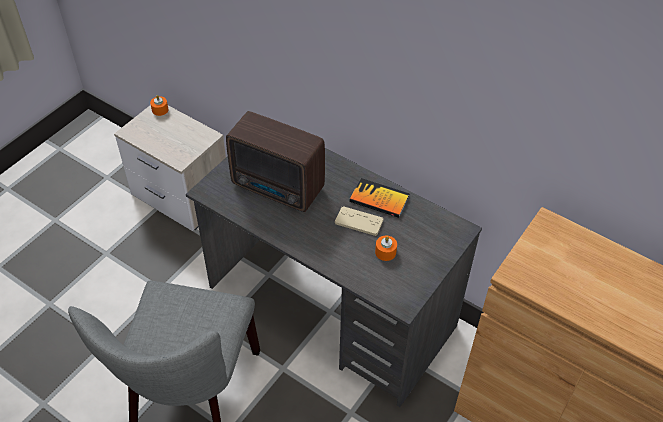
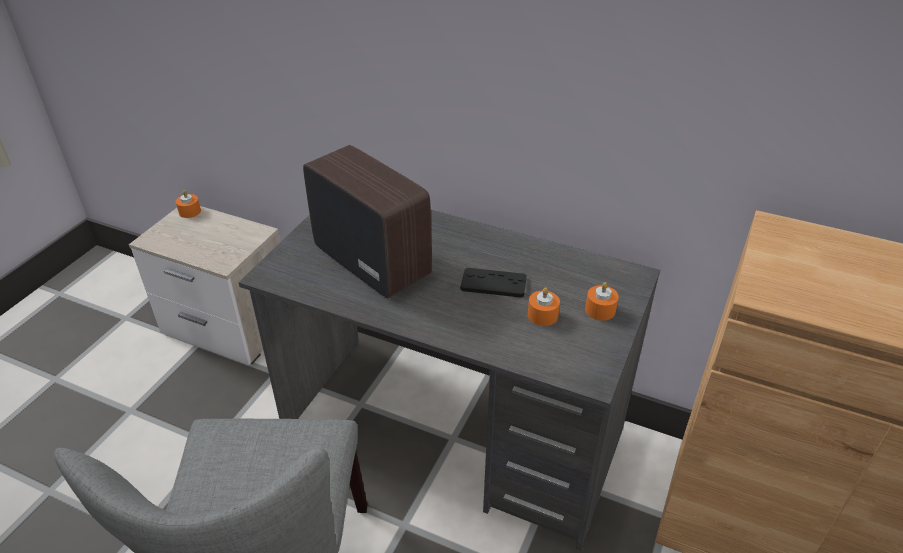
camera: 10 degrees left, 10 degrees down
radio [226,111,325,212] -> radio turned 150 degrees counterclockwise [303,145,432,298]
beige game controller [335,206,383,236] -> black game controller [461,268,527,298]
book [349,178,410,218] -> none
none -> orange candle [585,282,619,321]

